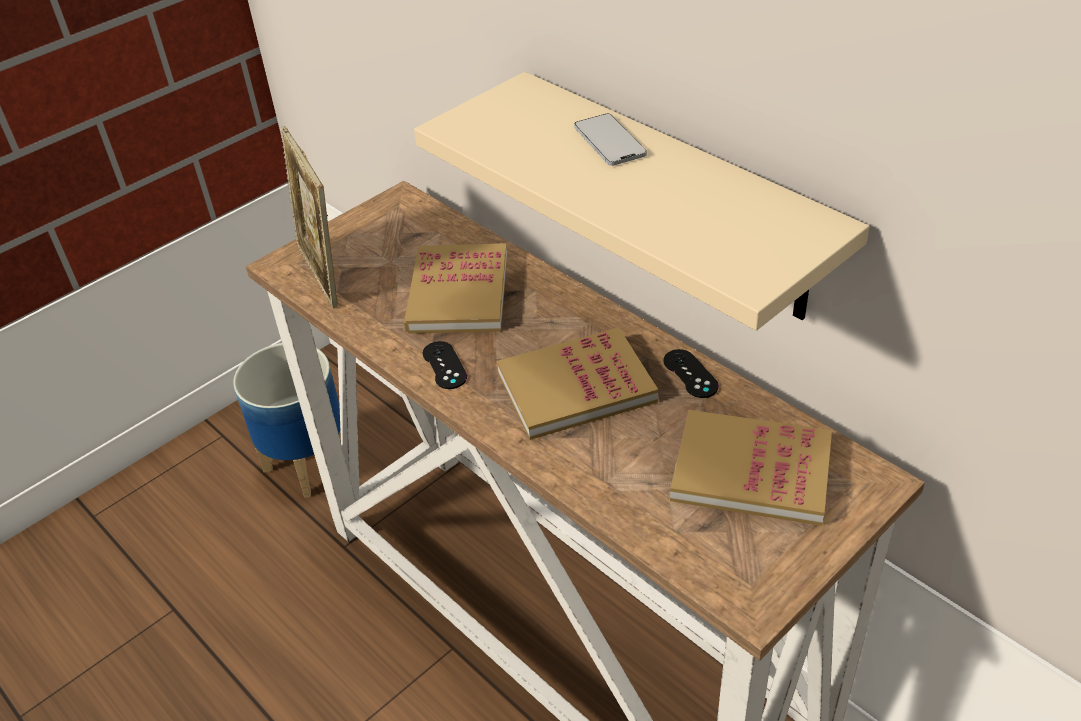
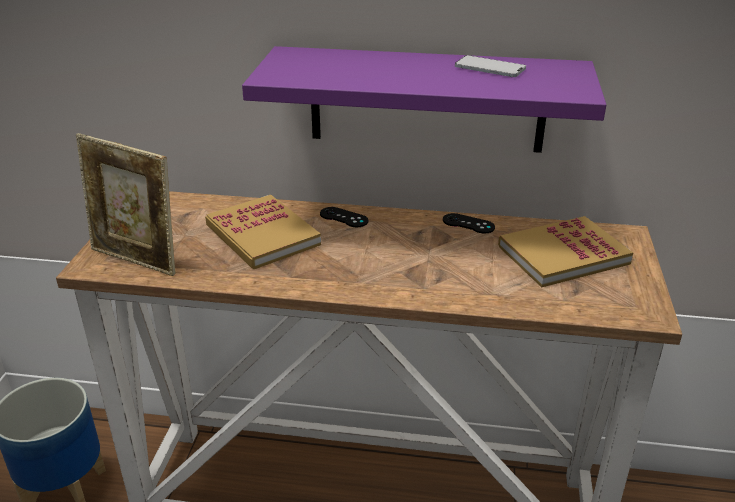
camera: 40 degrees left, 10 degrees down
beige shelf [414,72,869,331] -> purple shelf [242,46,606,153]
black game controller [423,341,467,389] -> black game controller moved to [320,207,369,227]
book [496,327,658,440] -> none
phone [574,113,647,166] -> phone moved to [455,55,526,77]

